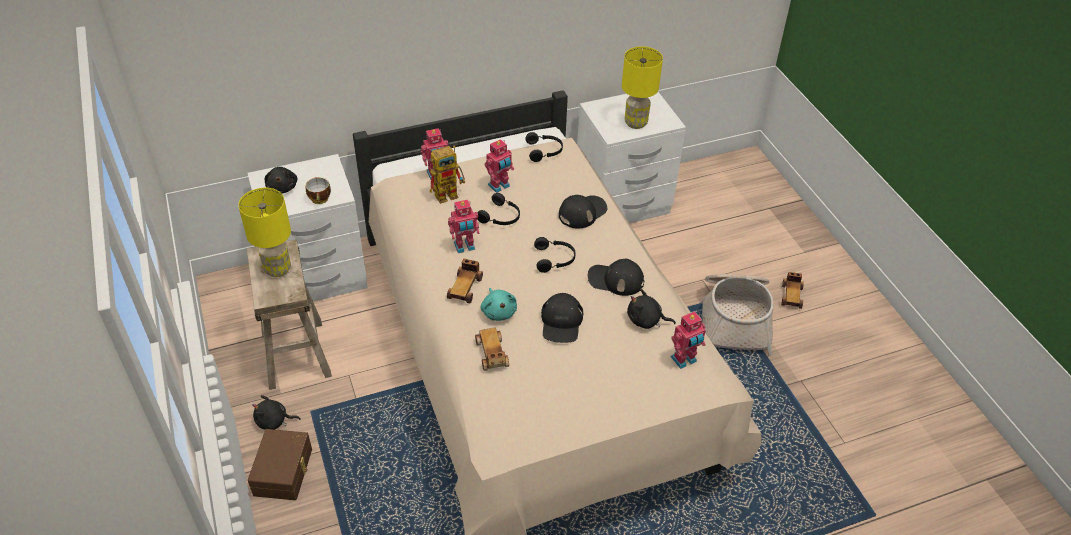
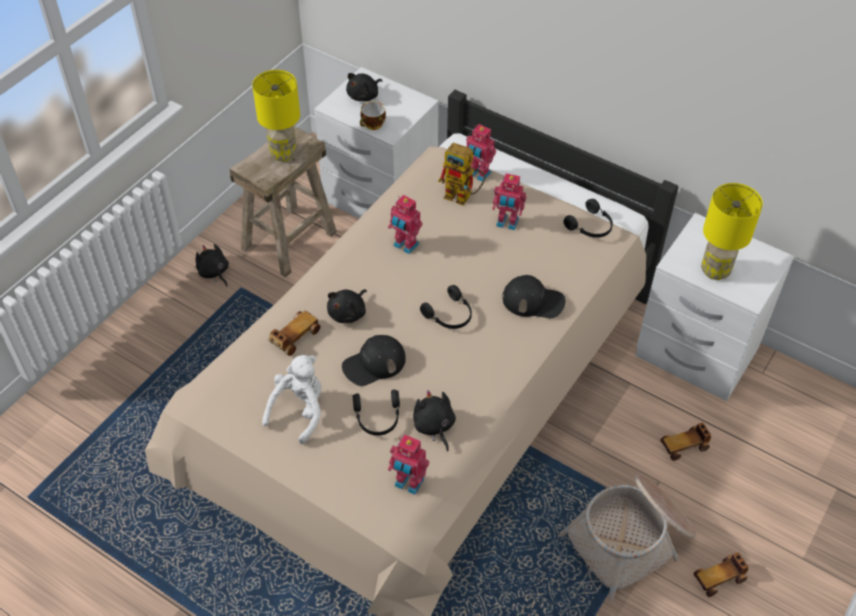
camera: 55 degrees right, 5 degrees up
brown storage box [248,429,312,500] -> none
toy car [447,259,483,304] -> toy car moved to [661,423,711,461]
black headphones [477,193,520,225] -> black headphones moved to [352,390,400,436]
turquoise plush toy [481,288,517,321] -> black plush toy [327,289,367,323]
black cap [588,259,644,296] -> none
none -> white plush toy [262,355,321,444]

